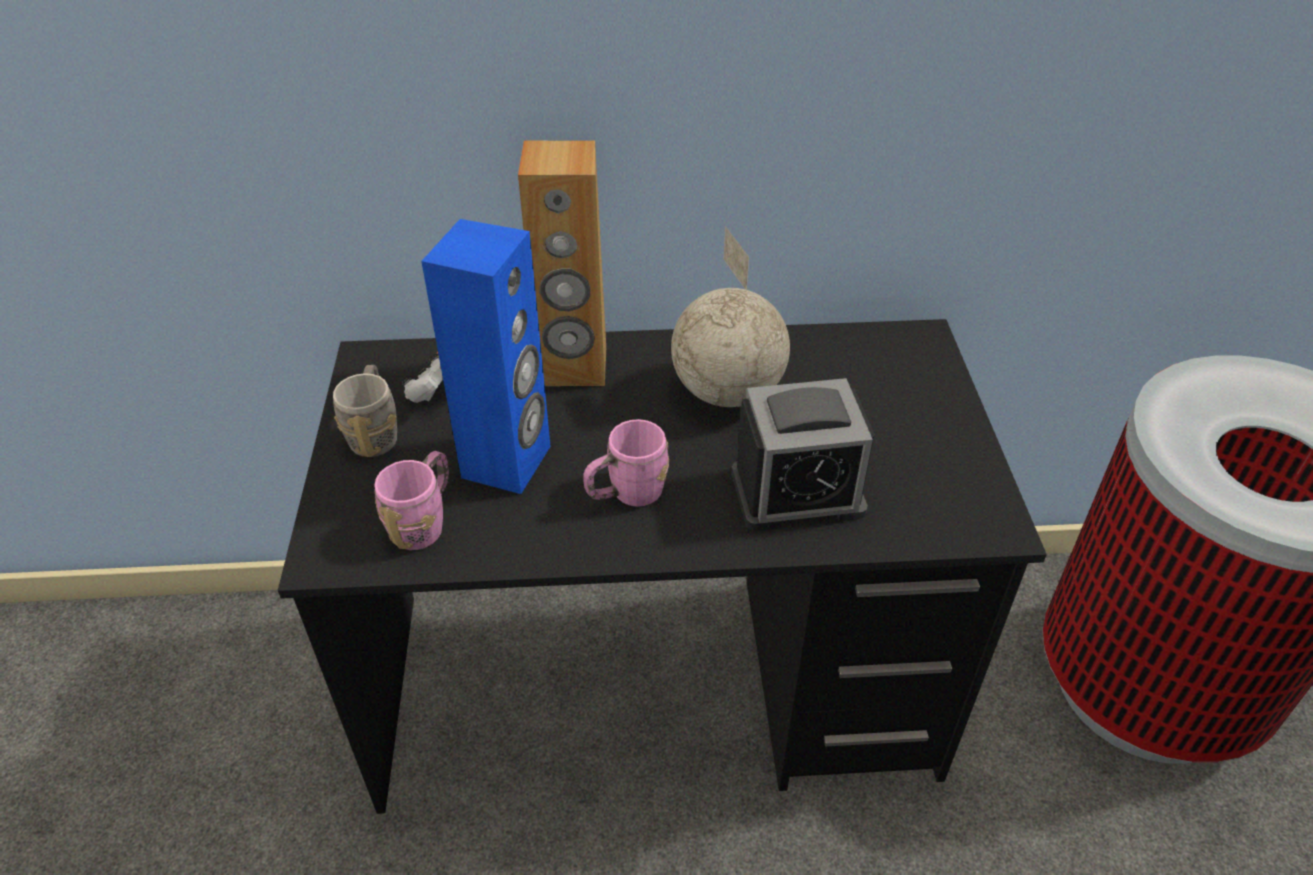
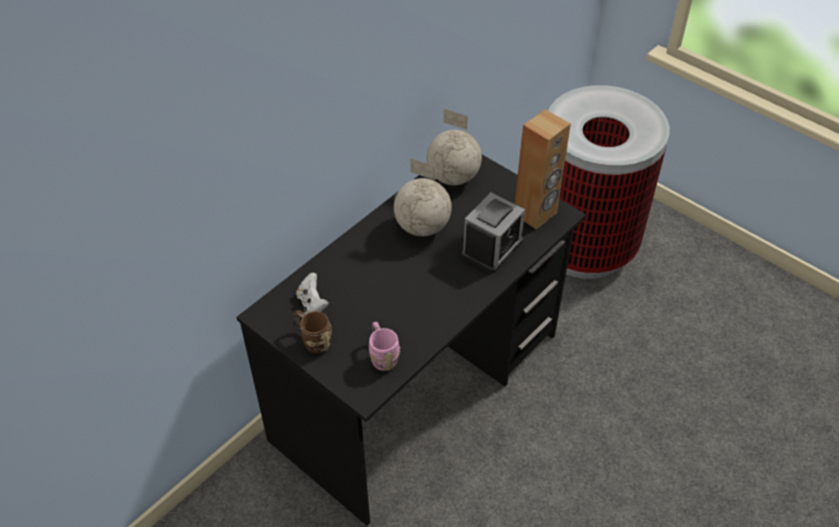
camera: 45 degrees left, 5 degrees up
grey mug [333,365,397,457] -> brown mug [294,310,332,353]
blue speaker [421,219,551,494] -> none
brown speaker [518,140,606,386] -> brown speaker moved to [515,109,571,229]
pink mug [583,419,669,507] -> none
none -> globe [427,109,482,185]

